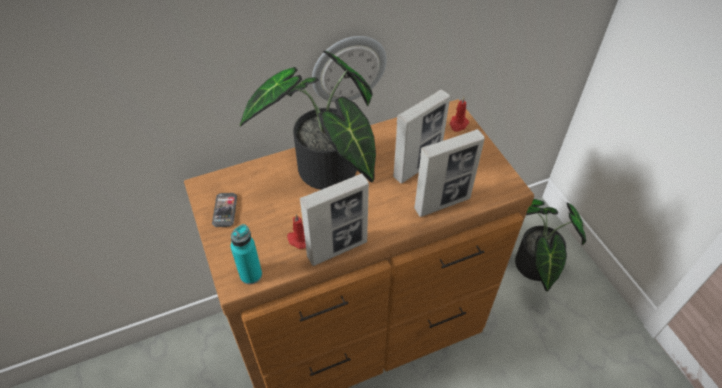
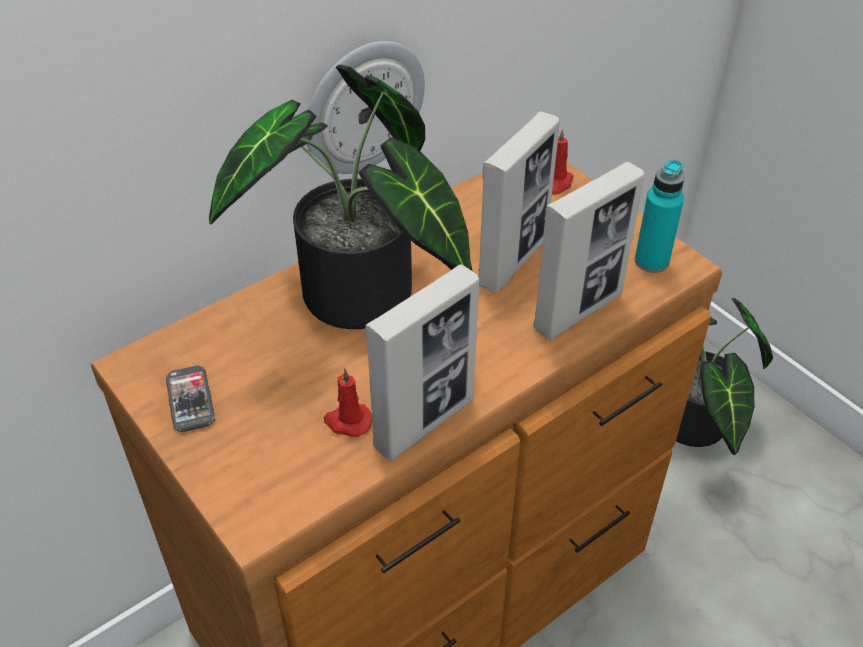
camera: 15 degrees left, 5 degrees down
turquoise bottle [231,224,262,284] -> turquoise bottle moved to [635,159,685,273]

